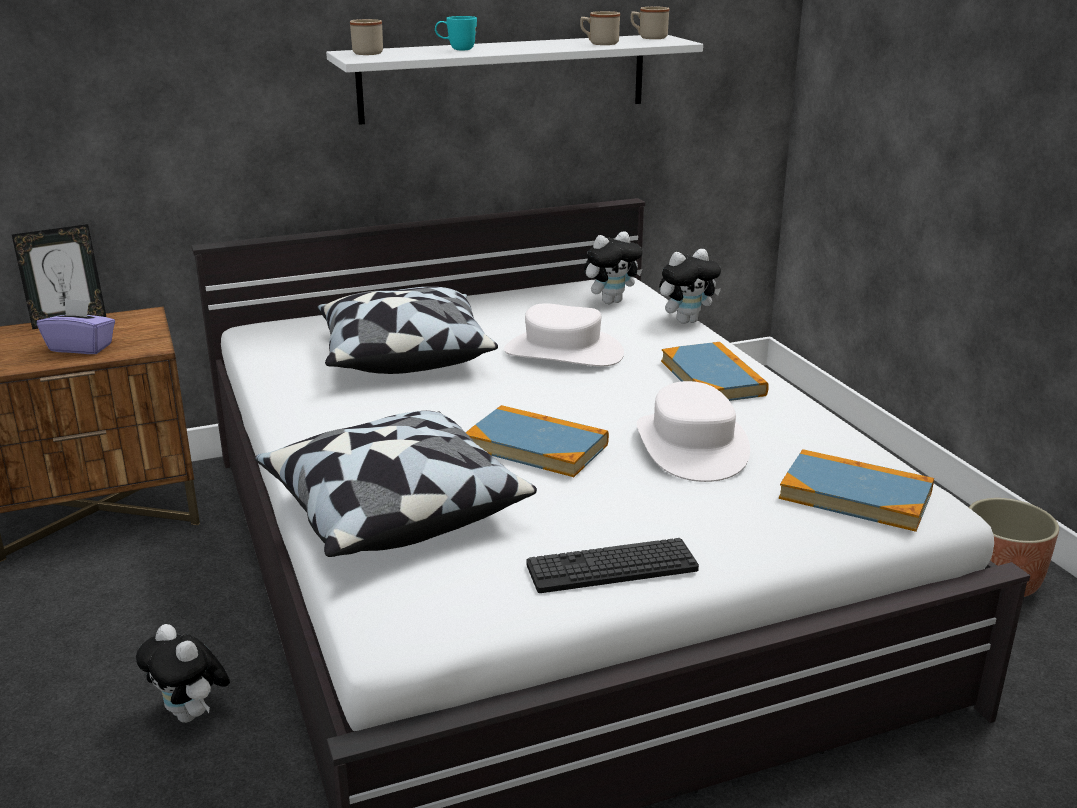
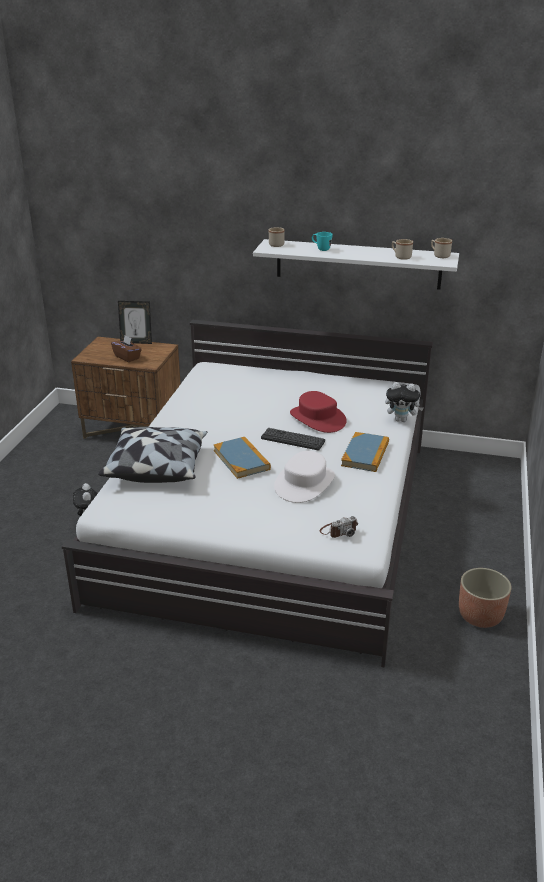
camera: 35 degrees right, 5 degrees up
purple tissue box [37,298,115,354] -> brown tissue box [111,335,142,362]
pillow [317,287,498,374] -> none
white hat [504,303,624,366] -> red hat [290,391,347,433]
keyboard [527,538,699,593] -> keyboard moved to [261,428,325,450]
plush toy [584,231,643,304] -> none
book [779,449,934,532] -> camera [320,516,358,538]

